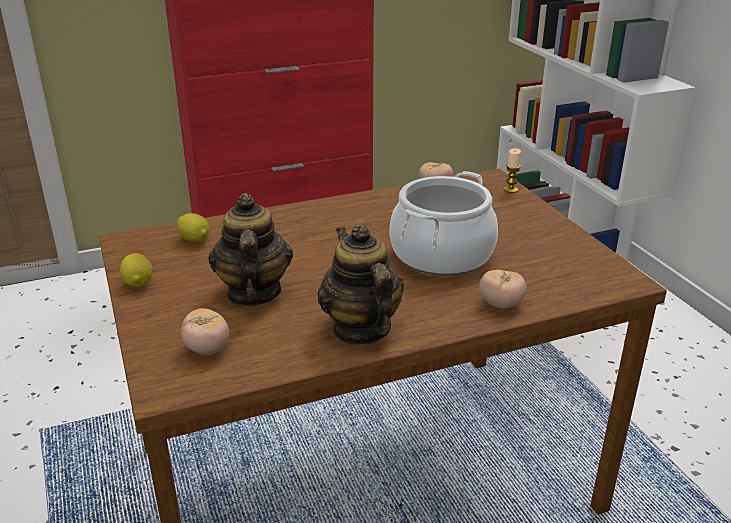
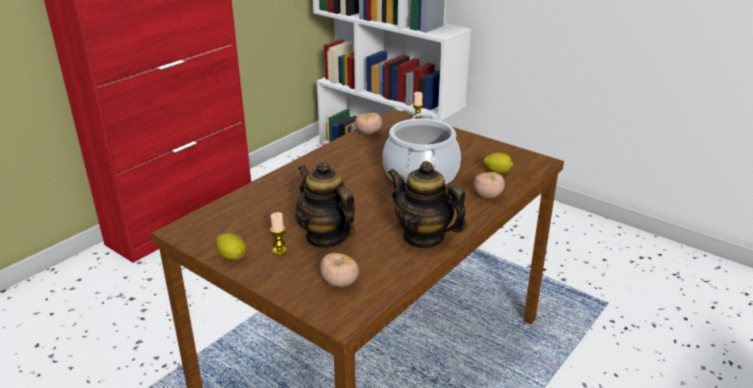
camera: 30 degrees left, 0 degrees up
lemon [177,213,210,243] -> lemon moved to [484,153,513,174]
none -> candle [270,212,287,256]

